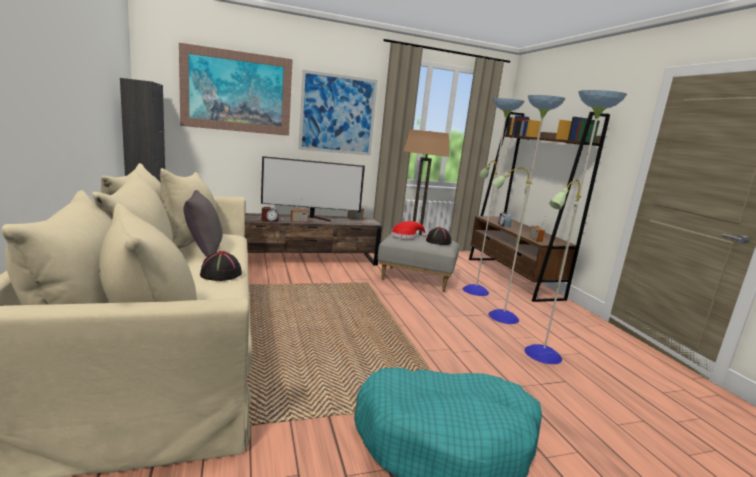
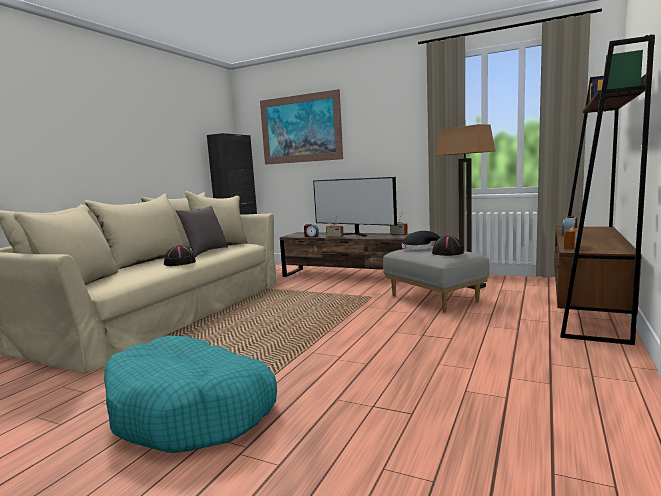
camera: 45 degrees right, 5 degrees down
picture [299,70,378,155] -> none
red hat [391,221,427,239] -> black hat [402,231,440,250]
floor lamp [463,90,627,364] -> none

